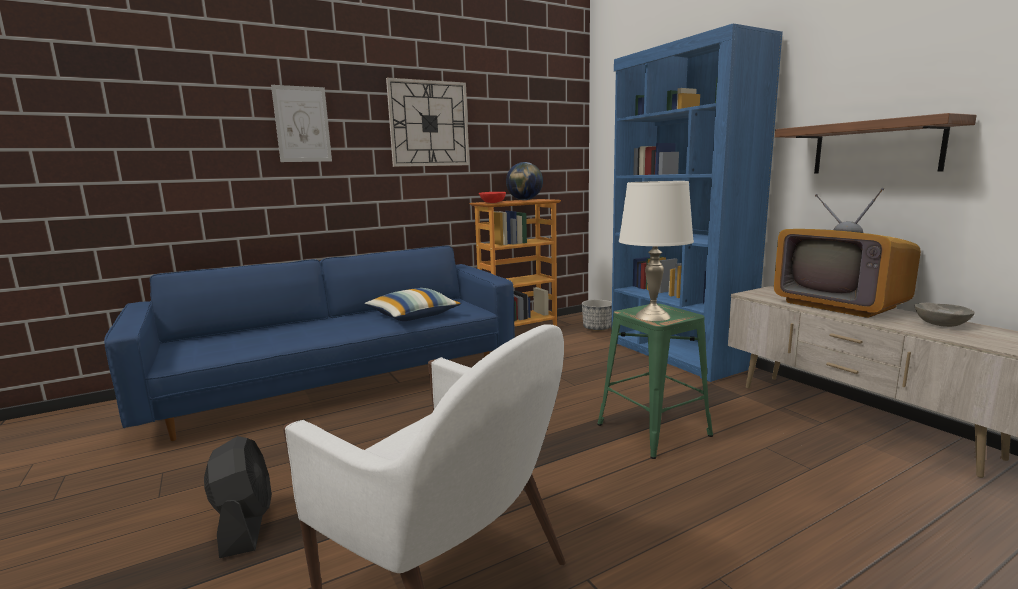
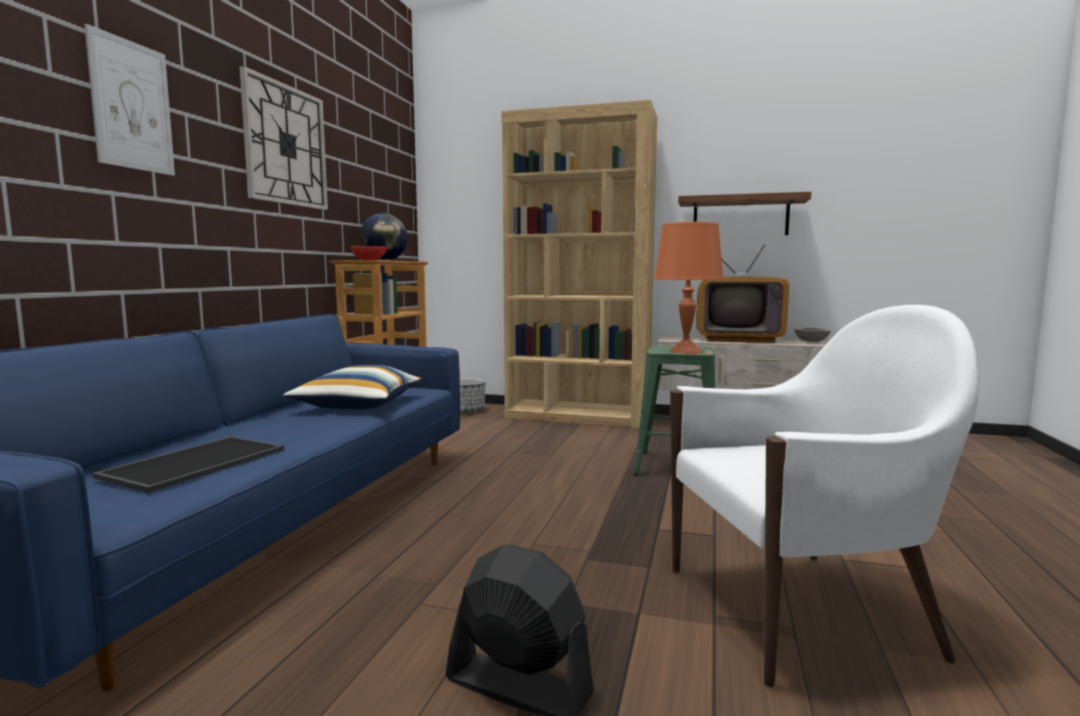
camera: 45 degrees left, 5 degrees down
blue bookcase [611,24,783,382] -> brown bookcase [501,100,657,428]
white table lamp [619,181,694,321] -> orange table lamp [654,222,724,354]
none -> tray [92,436,284,493]

